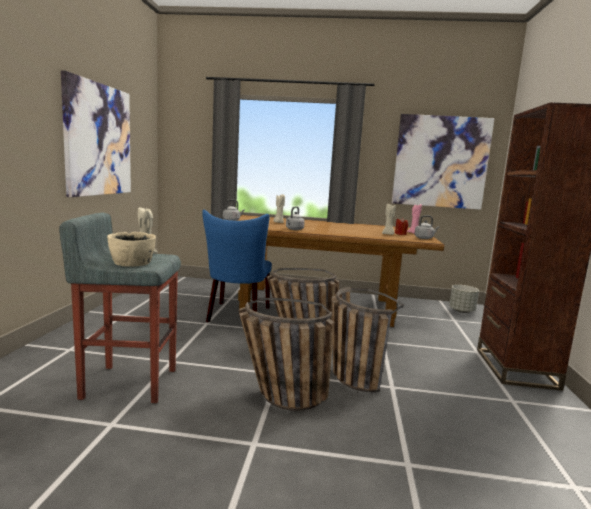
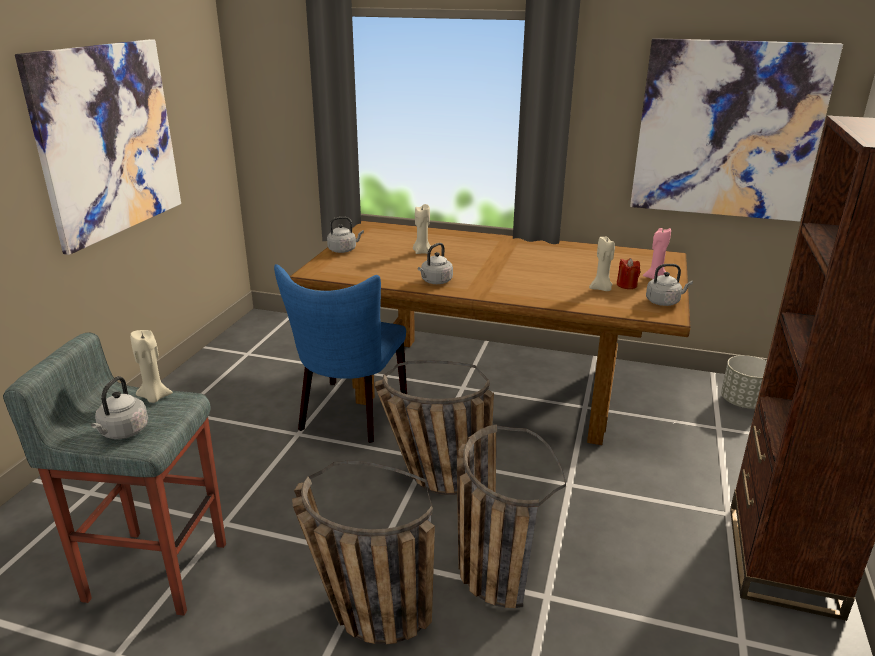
camera: 10 degrees right, 15 degrees up
beige bowl [107,232,156,267] -> grey kettle [91,376,148,439]

